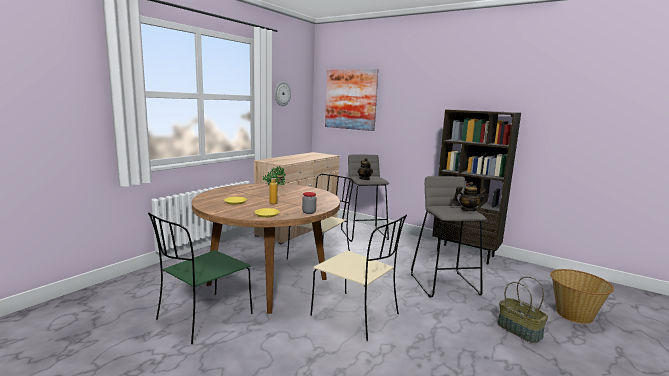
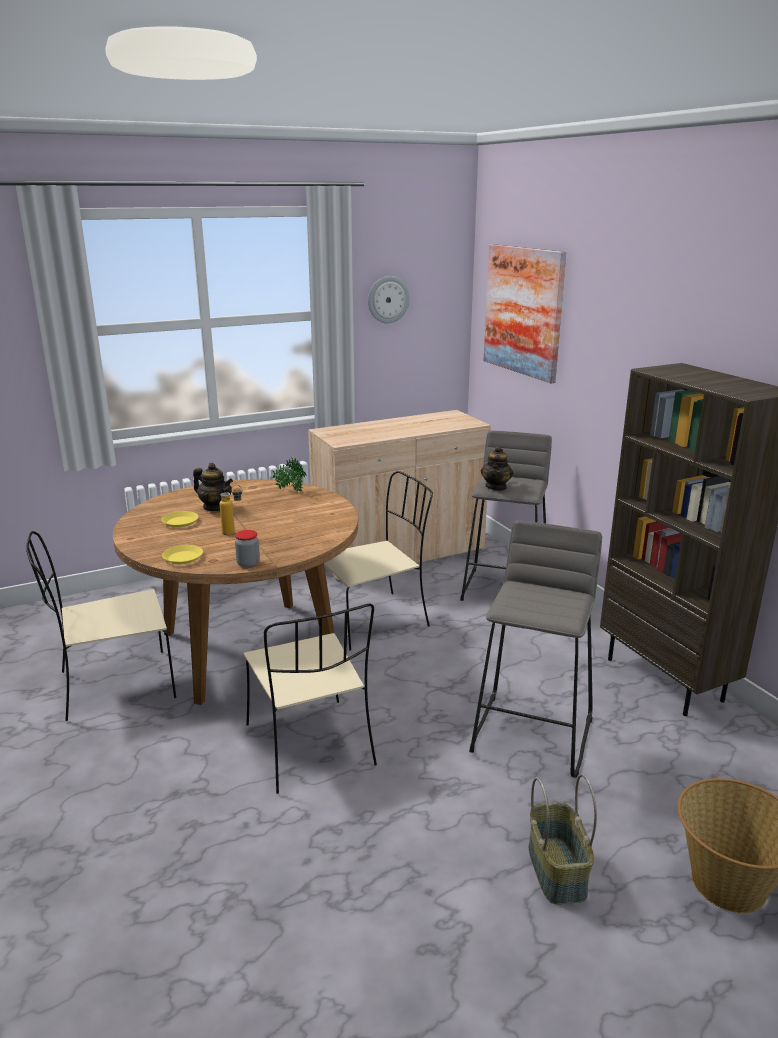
camera: 30 degrees right, 10 degrees up
green chair [148,213,253,344] -> beige chair [26,531,176,721]
teapot [453,182,487,211] -> teapot moved to [193,463,233,511]

